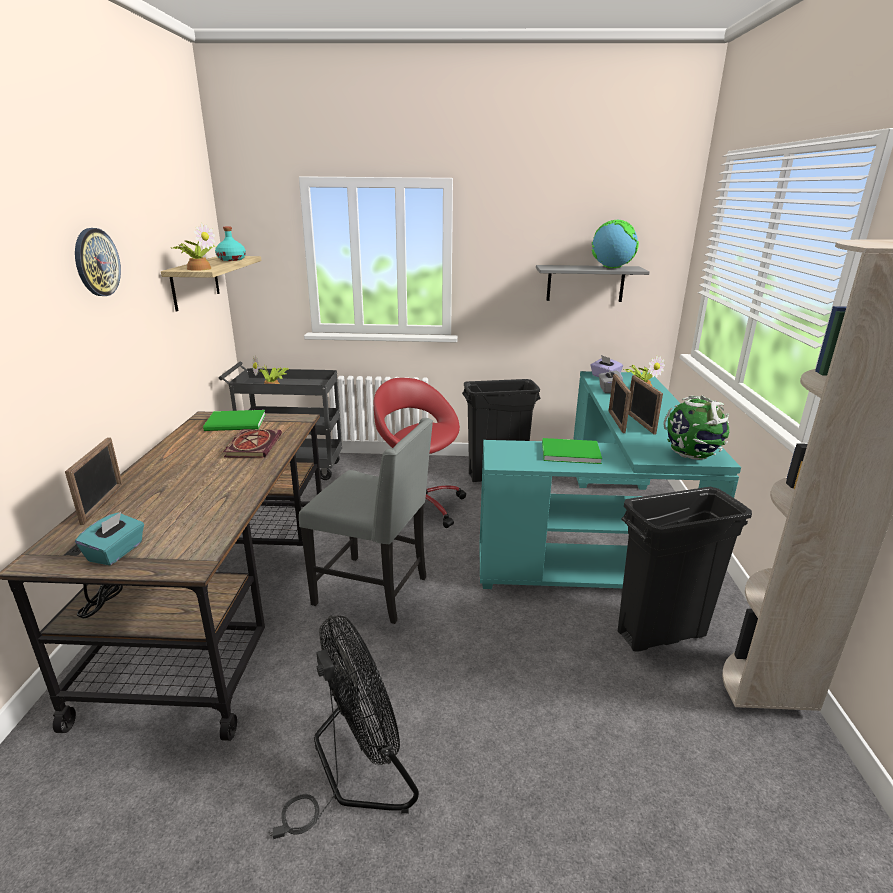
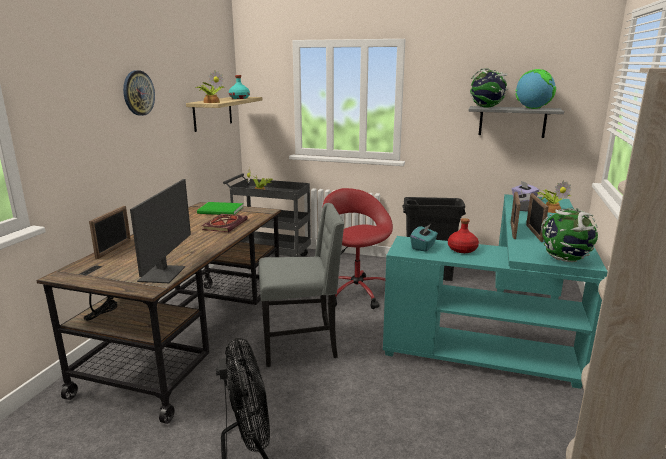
camera: 15 degrees right, 5 degrees down
turquoise tissue box [75,512,144,565] -> turquoise tissue box moved to [410,224,438,252]
grey chair [299,418,433,624] -> grey chair turned 45 degrees counterclockwise [259,203,345,367]
green book [542,438,602,464] -> red bottle [448,218,479,253]
black trash can [618,487,752,652] -> none
none -> monitor [130,179,191,283]
none -> globe [470,69,509,108]

